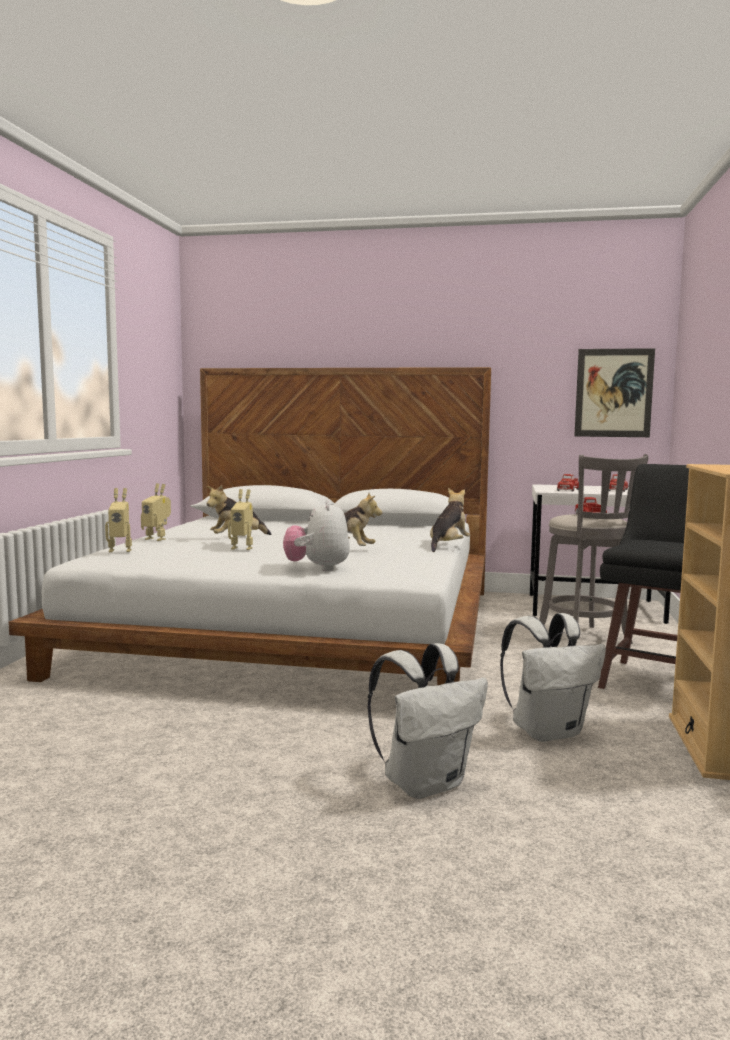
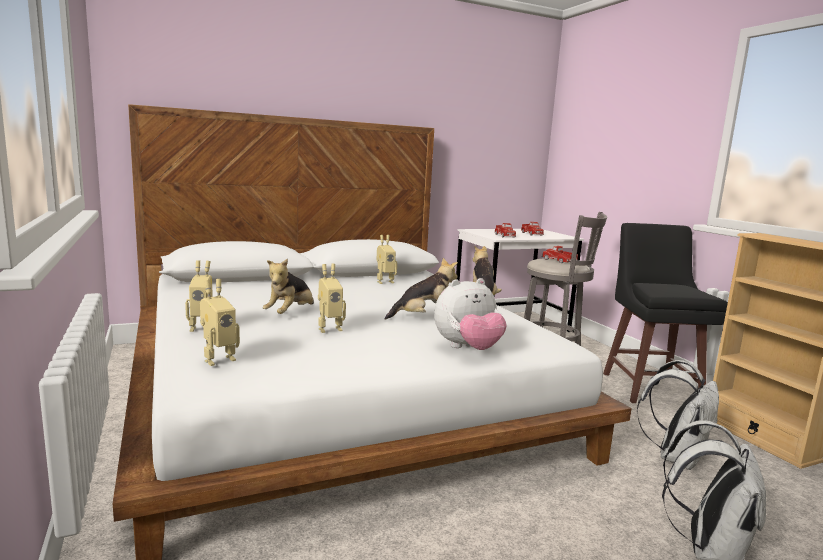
camera: 35 degrees left, 5 degrees up
plush toy [283,500,350,571] -> plush toy turned 75 degrees counterclockwise [434,278,507,350]
picture [574,348,655,437] -> none
none -> toy robot [376,235,397,284]

